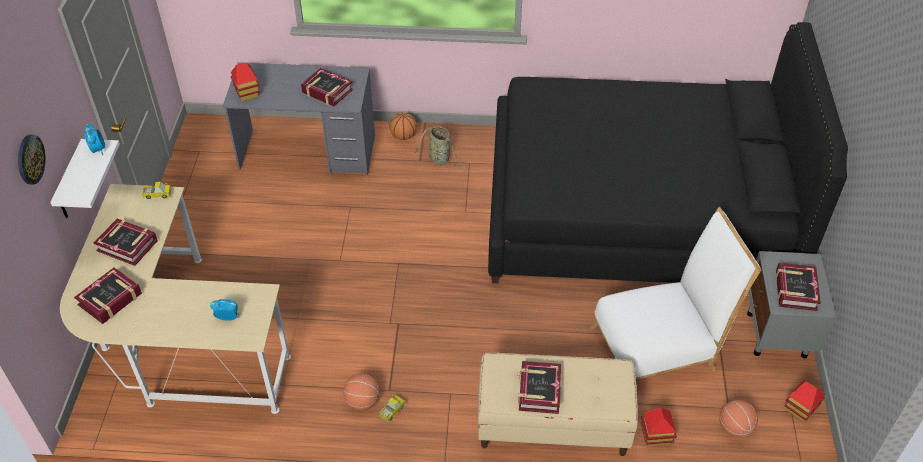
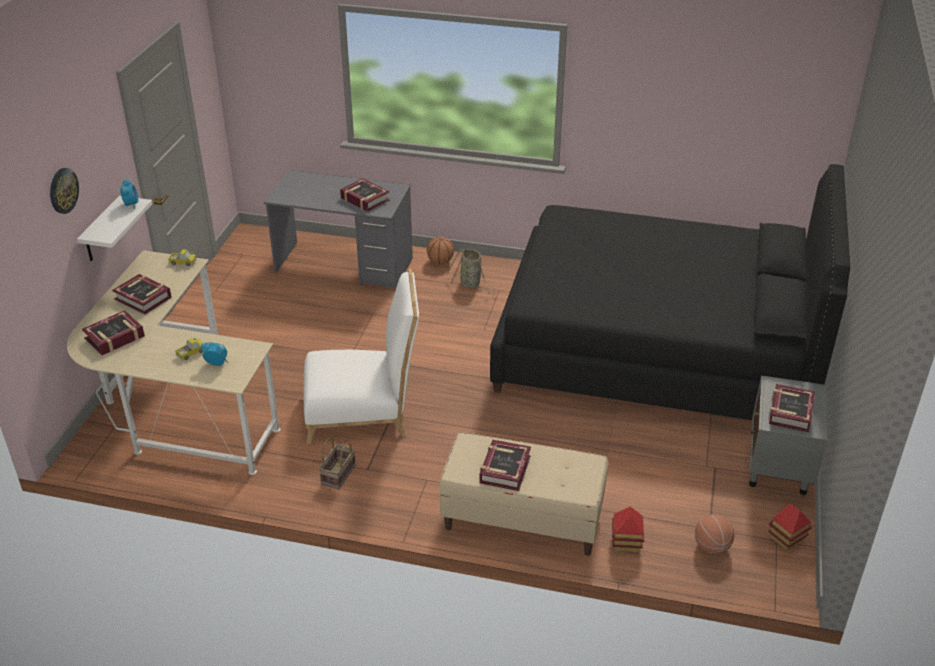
camera: 10 degrees right, 10 degrees down
toy house [231,62,260,101] -> none
basketball [343,374,379,411] -> basket [319,438,356,489]
toy truck [379,395,406,423] -> toy truck moved to [175,338,203,361]
white chair [590,207,761,380] -> white chair moved to [304,268,419,444]

